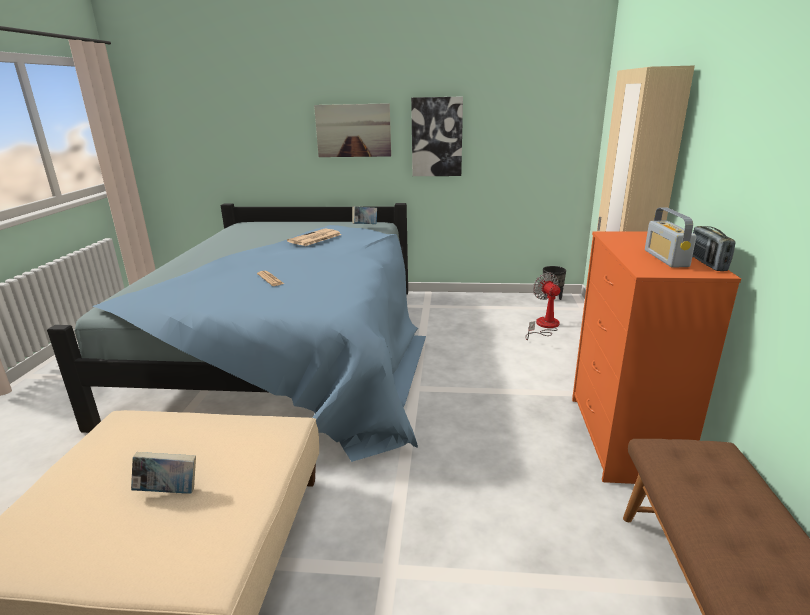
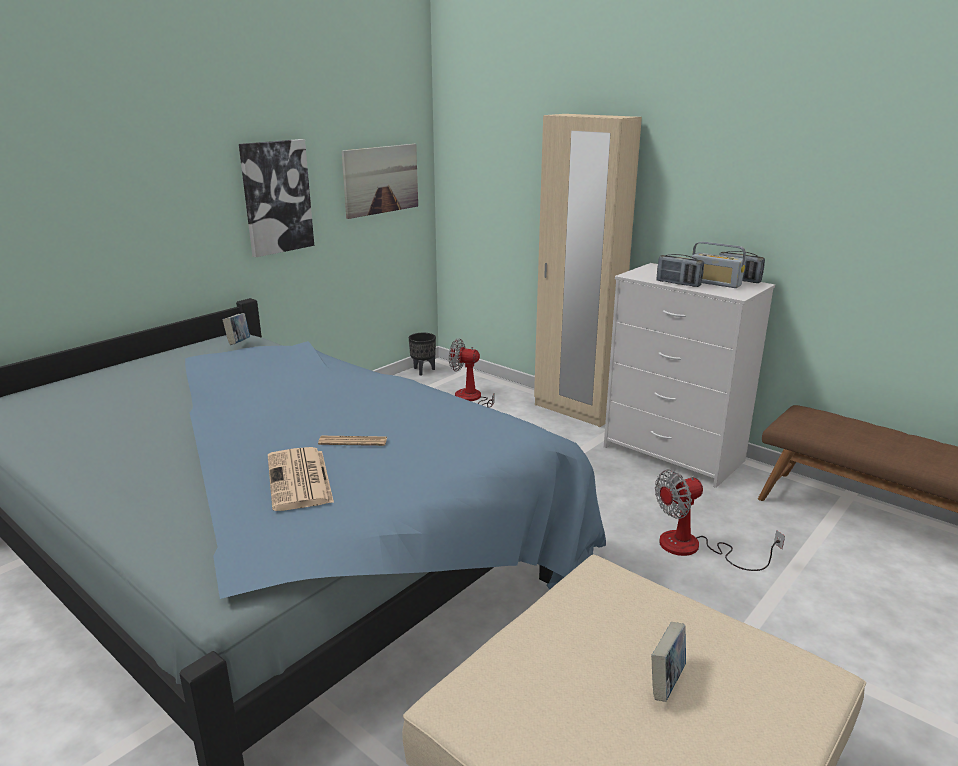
camera: 55 degrees left, 0 degrees up
newspaper [287,228,342,246] -> newspaper moved to [268,447,334,511]
picture [314,103,391,157] -> picture moved to [342,144,418,219]
orange dresser [572,231,741,484] -> white dresser [604,263,775,488]
none -> fan [655,470,785,571]
none -> radio [657,254,704,287]

